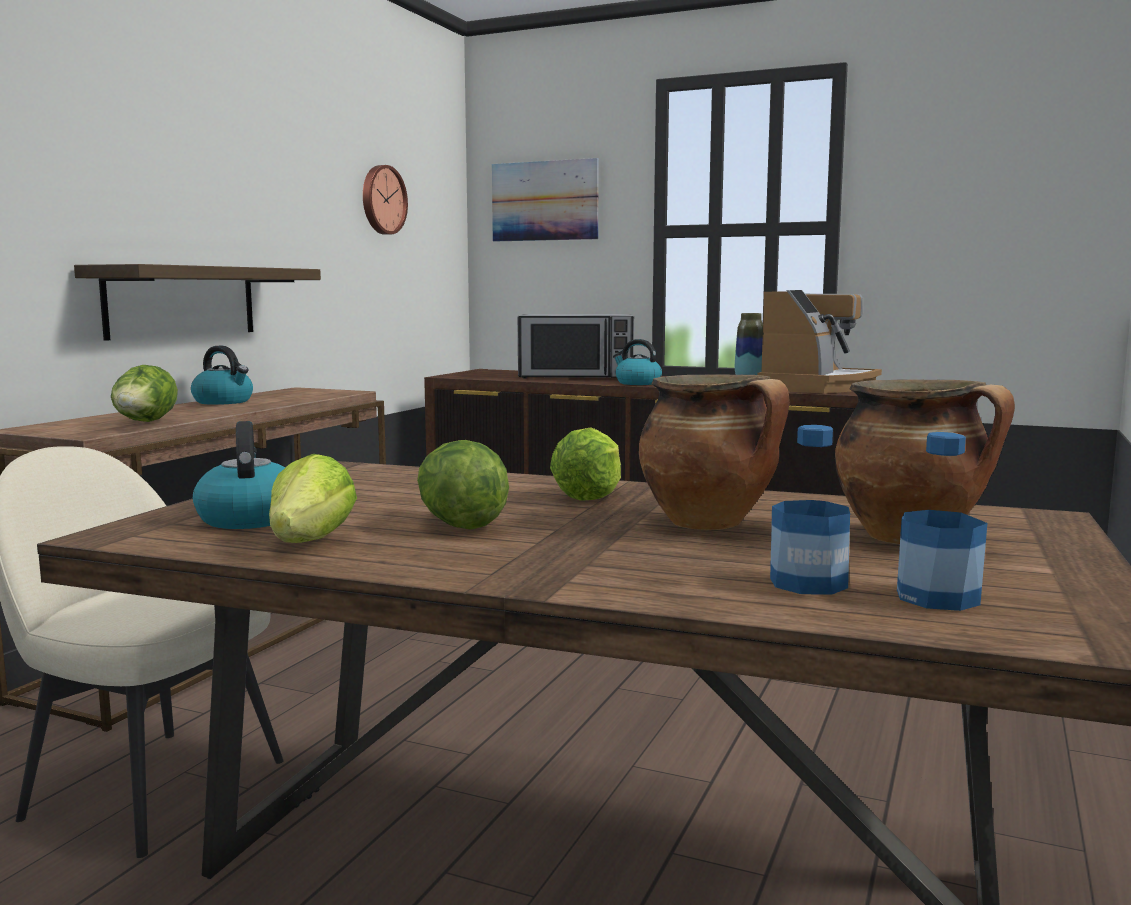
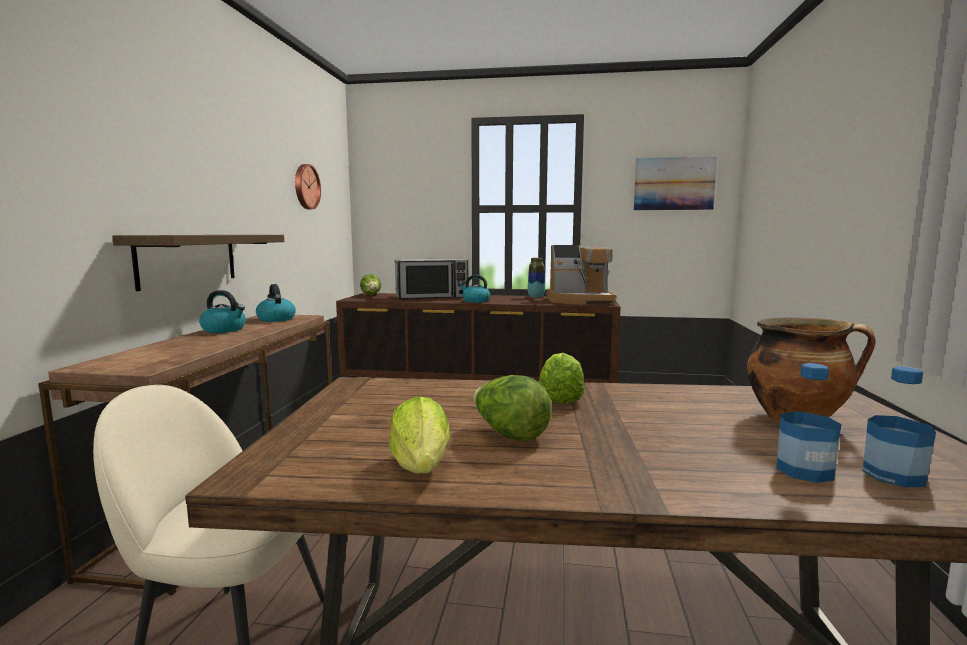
camera: 15 degrees left, 0 degrees up
lettuce [111,365,178,422] -> lettuce moved to [360,274,381,295]
kettle [193,421,285,529] -> kettle moved to [256,284,296,322]
picture [492,158,599,242] -> picture moved to [634,157,717,210]
cooking pot [639,374,790,530] -> none
coffee machine [757,290,882,394] -> coffee machine turned 75 degrees clockwise [546,245,617,305]

